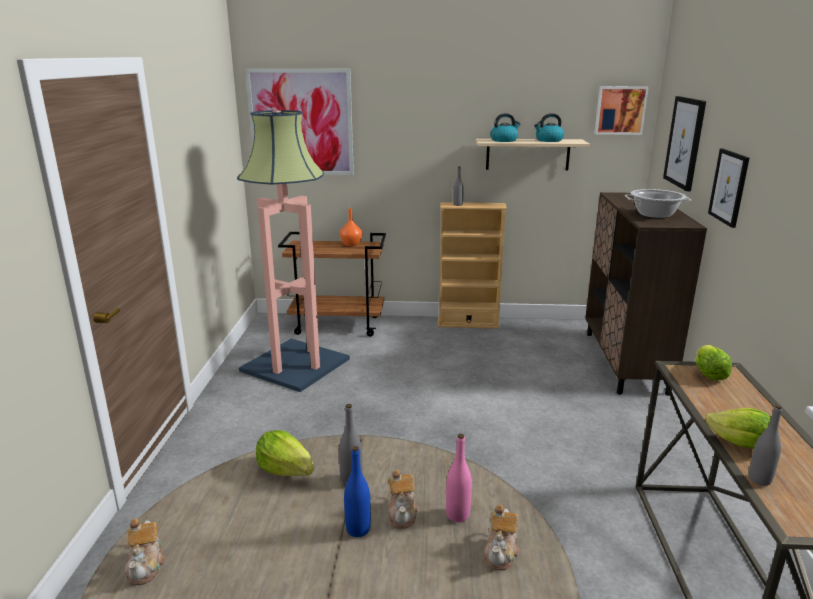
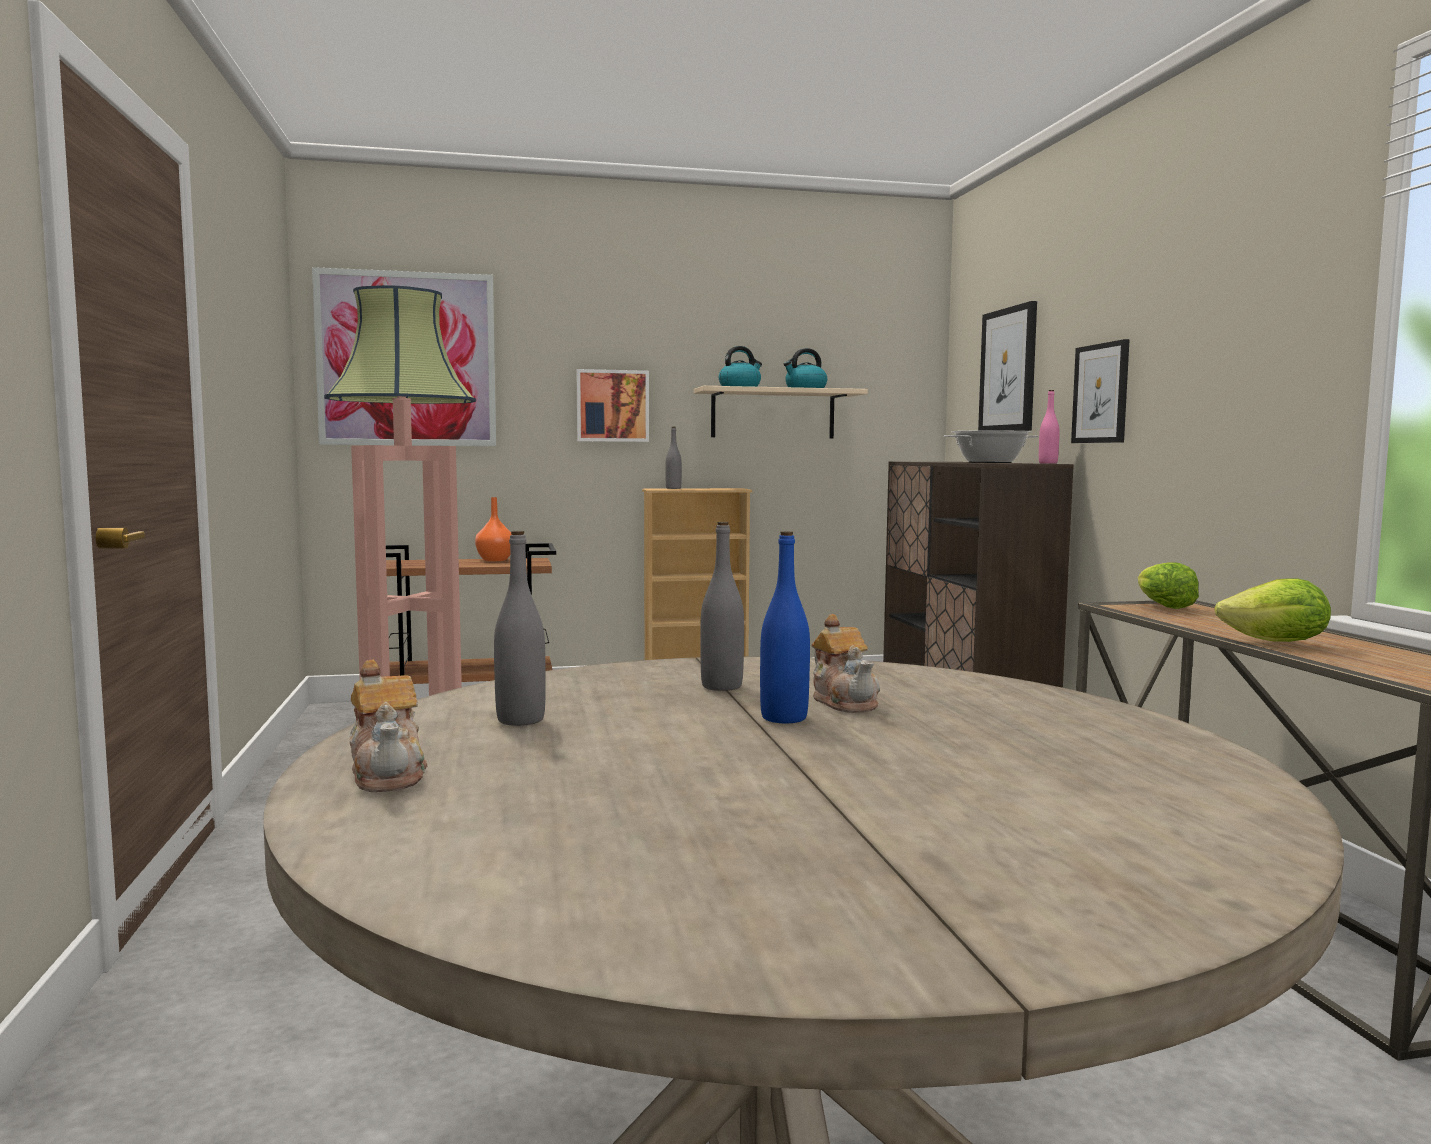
camera: 15 degrees left, 15 degrees down
lettuce [256,430,314,476] -> none
pink bottle [446,434,472,522] -> pink bottle moved to [1039,390,1059,464]
teapot [484,505,519,571] -> none
picture [594,87,649,135] -> picture moved to [577,369,649,442]
grey bottle [748,405,782,486] -> grey bottle moved to [494,531,546,726]

